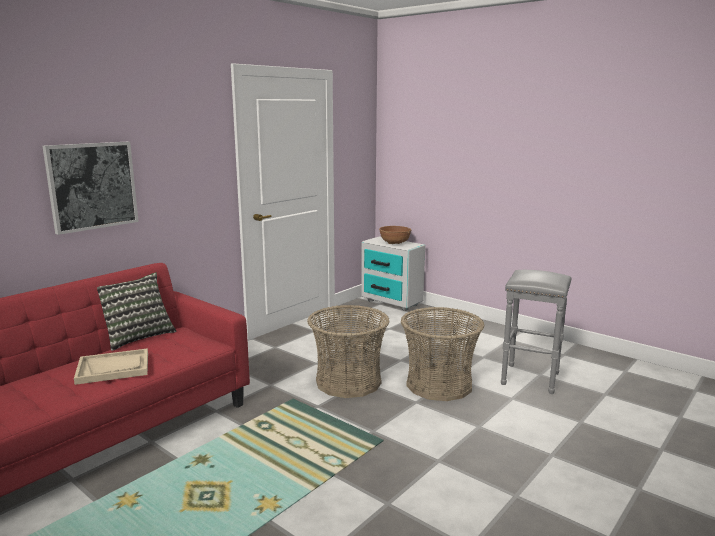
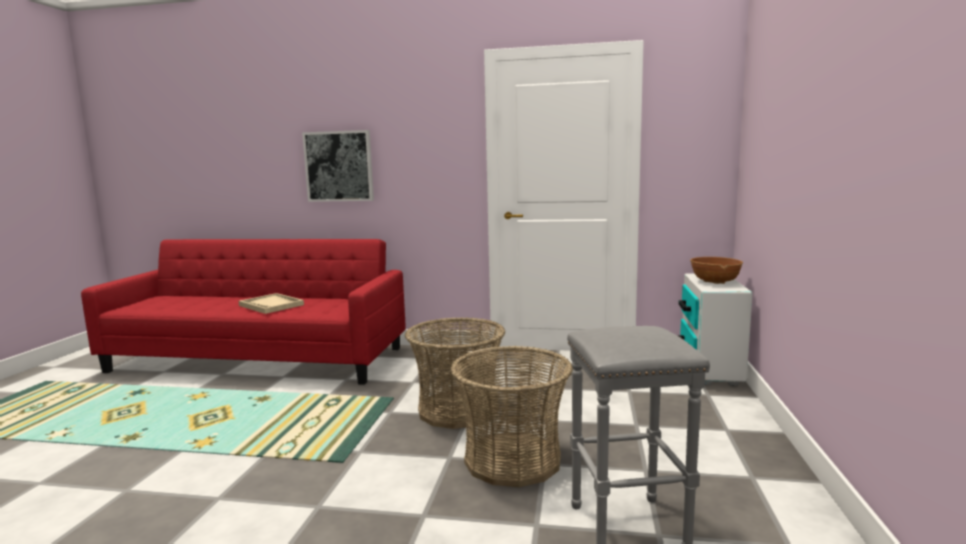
camera: 60 degrees right, 5 degrees down
pillow [97,272,177,351] -> none

